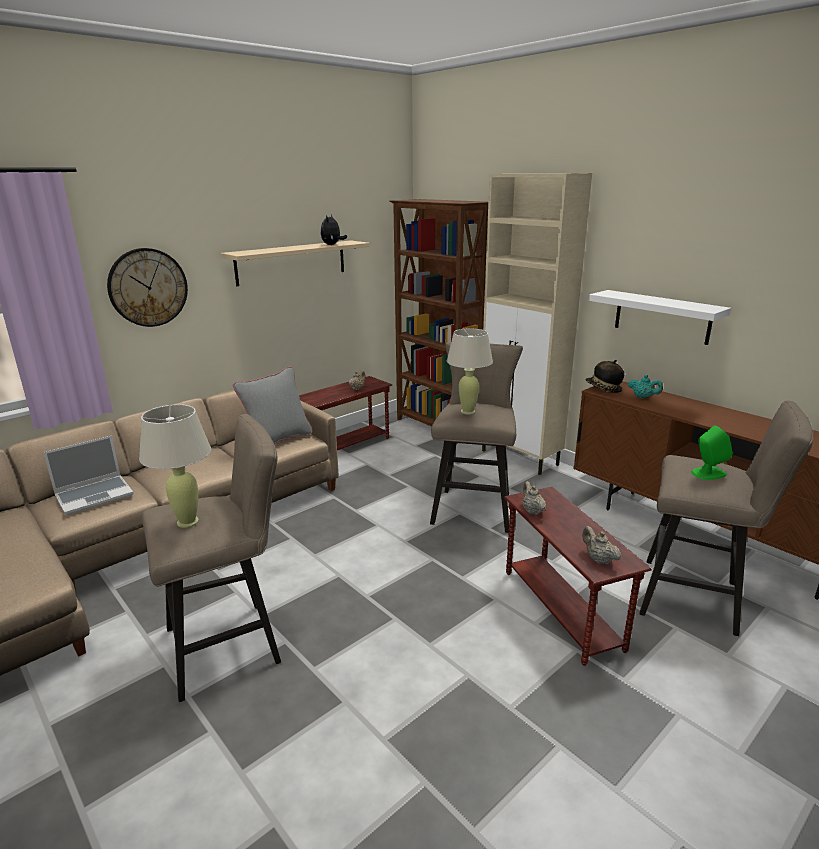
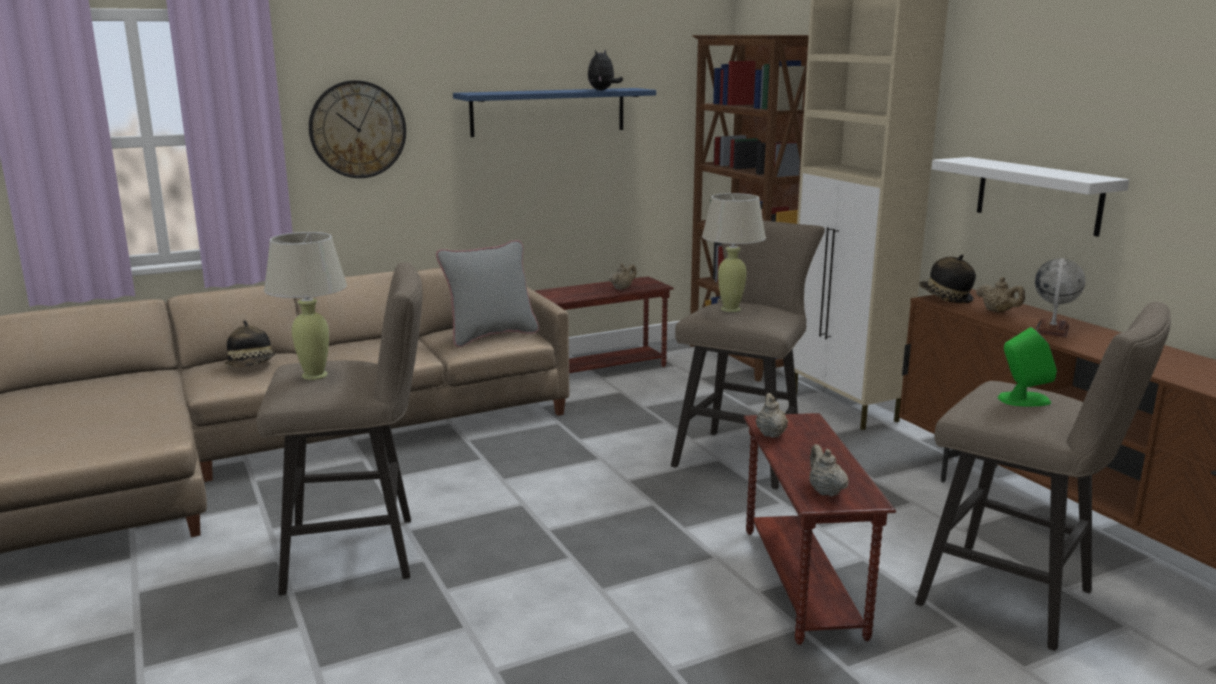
camera: 15 degrees right, 5 degrees down
laptop [43,435,134,515] -> hat [225,320,276,367]
beige shelf [220,240,370,286] -> blue shelf [453,88,656,137]
turquoise teapot [628,375,663,398] -> beige teapot [976,277,1025,312]
none -> globe [1035,258,1085,338]

